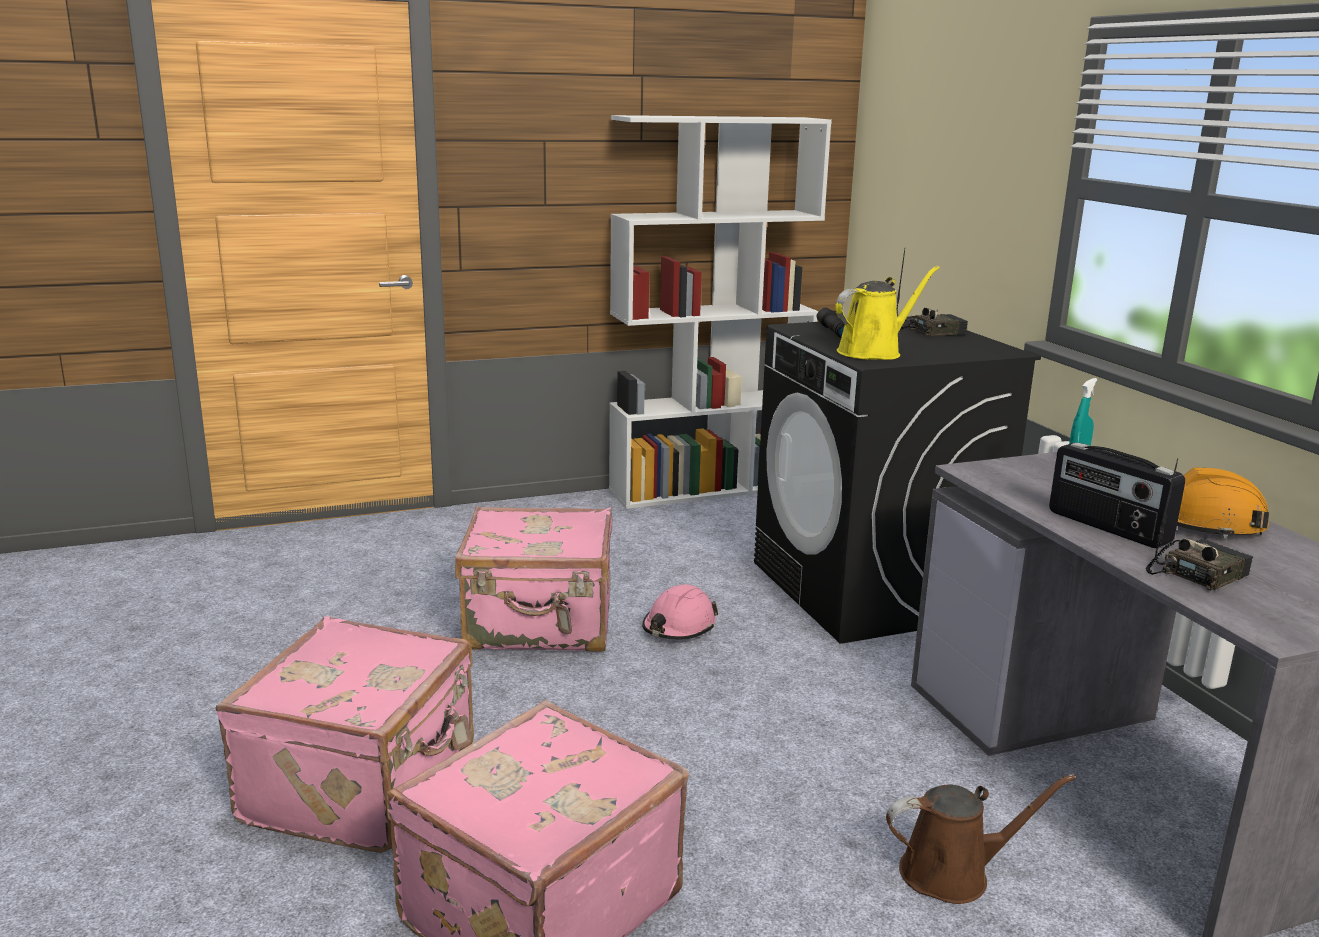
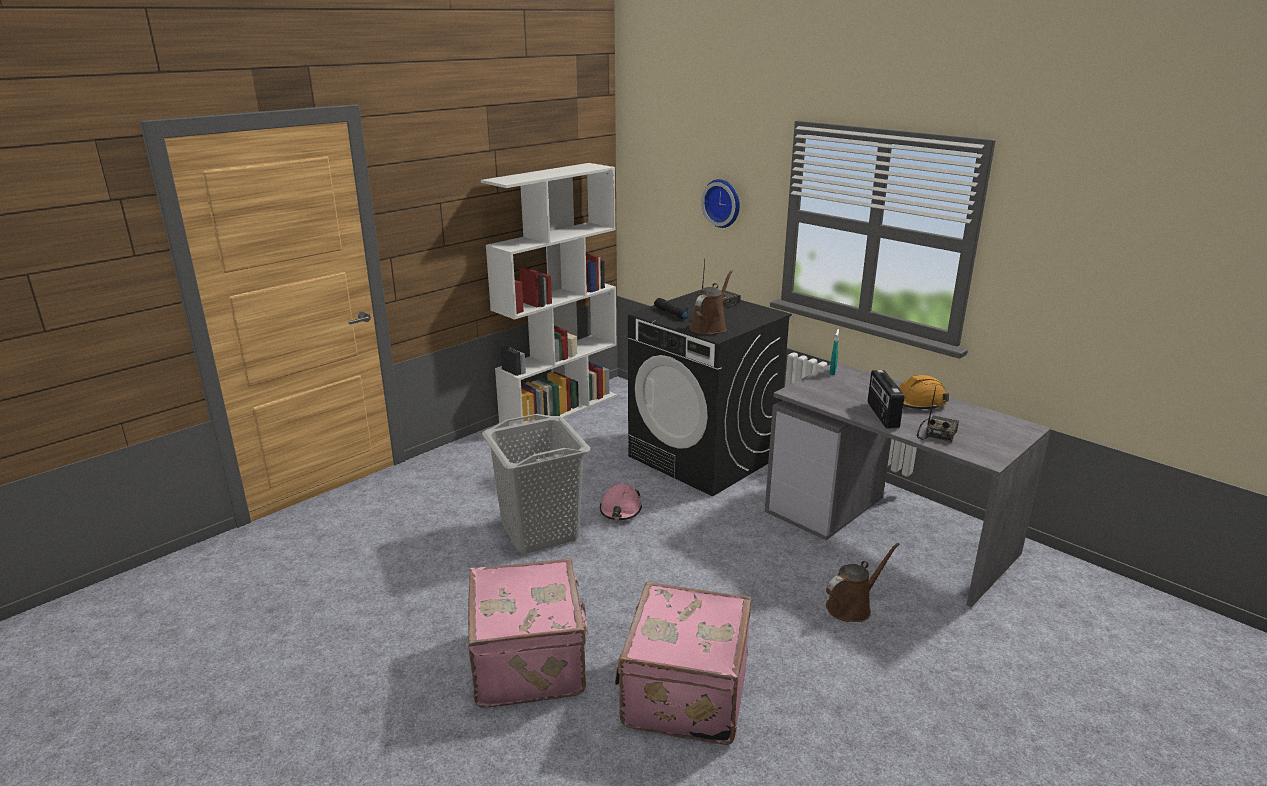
camera: 25 degrees left, 5 degrees up
pink suitcase [455,506,612,652] -> grey laundry basket [482,414,590,554]
yellow watering can [835,266,939,360] -> brown watering can [690,270,733,335]
radio [1049,443,1185,548] -> radio turned 60 degrees clockwise [868,370,904,429]
none -> wall clock [701,179,740,228]

